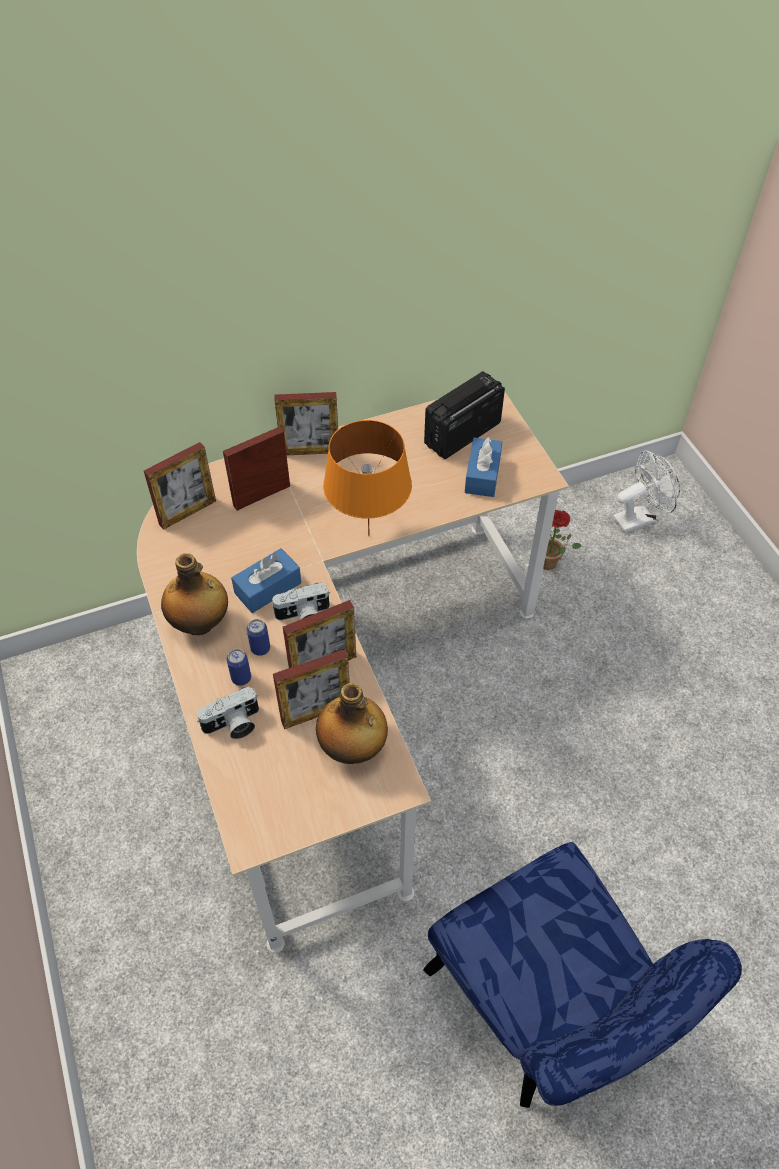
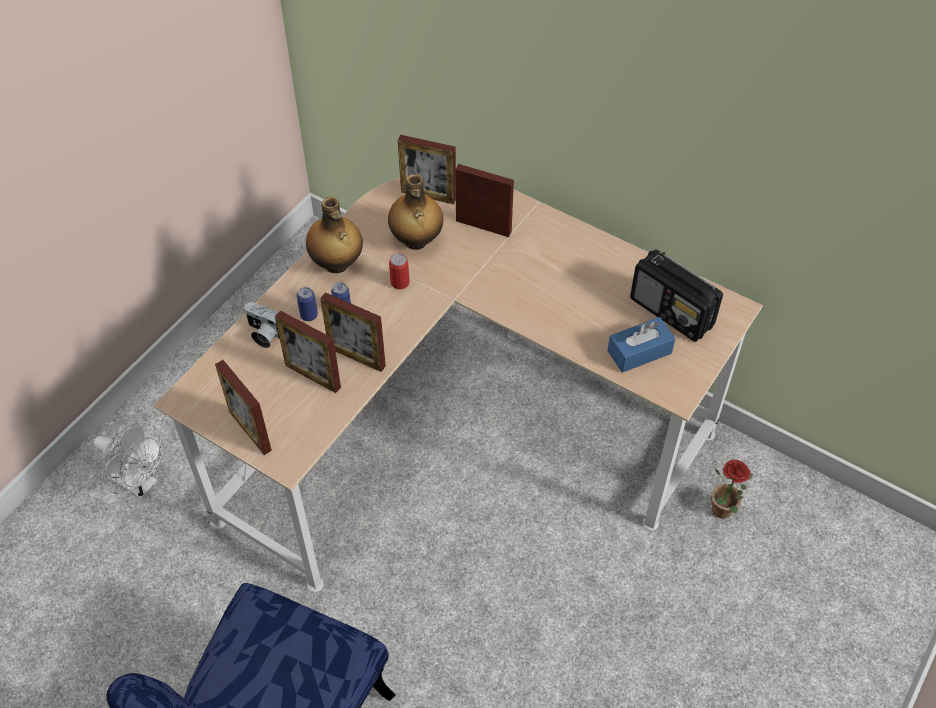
camera: 55 degrees right, 0 degrees up
blue tissue box [231,548,301,613] -> can [389,253,409,289]
camera [271,582,331,621] -> none
picture frame [275,392,338,455] -> picture frame moved to [215,360,272,455]
bottle [316,683,388,764] -> bottle moved to [388,174,443,250]
orange table lamp [323,420,412,536] -> none
radio [424,371,505,459] -> radio turned 150 degrees counterclockwise [630,249,723,342]
white fan [613,451,680,533] -> white fan moved to [94,422,161,499]

